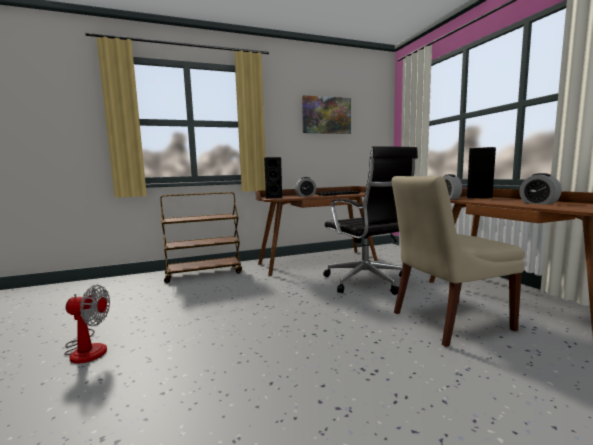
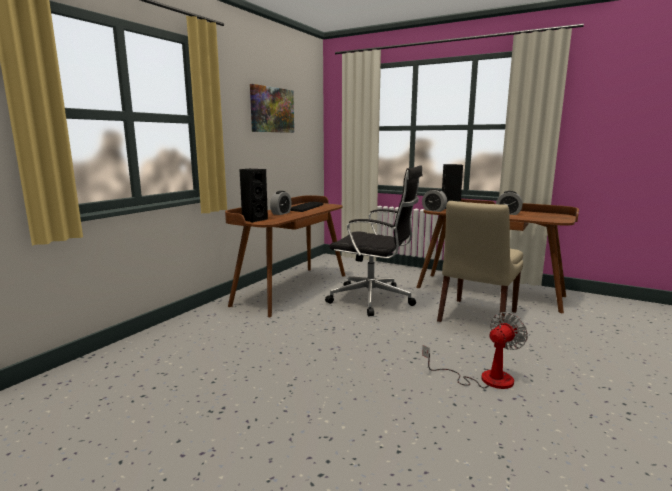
camera: 40 degrees left, 5 degrees up
fan [64,285,110,363] -> fan moved to [422,312,528,389]
brown cart [160,192,242,283] -> none

